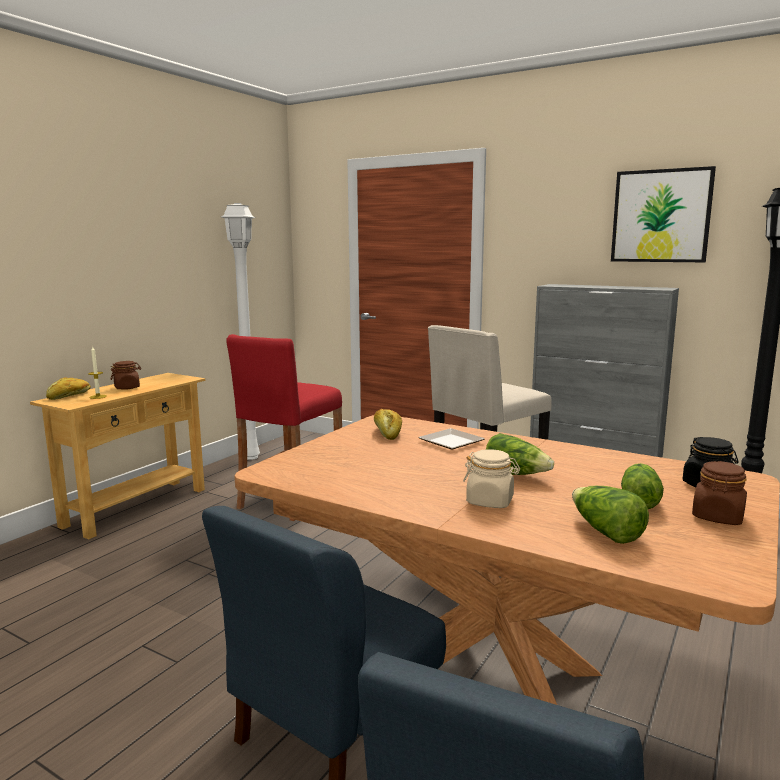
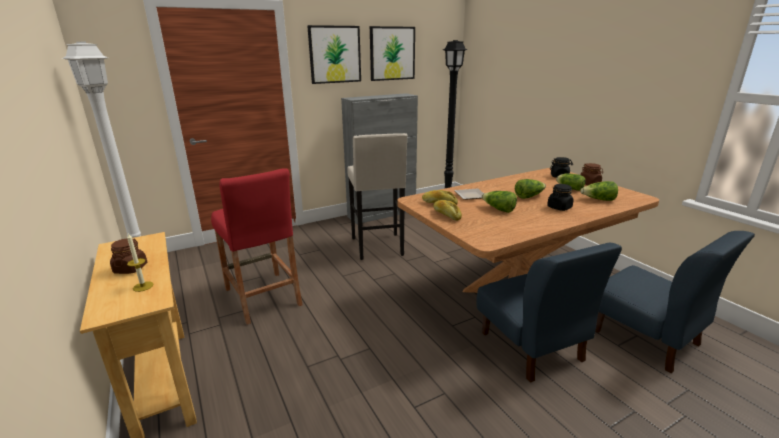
camera: 60 degrees left, 10 degrees up
bread [46,377,91,400] -> bread moved to [433,200,462,221]
beige jar [463,449,520,508] -> black jar [547,184,574,211]
none -> picture [307,25,361,84]
none -> lettuce [482,191,517,213]

